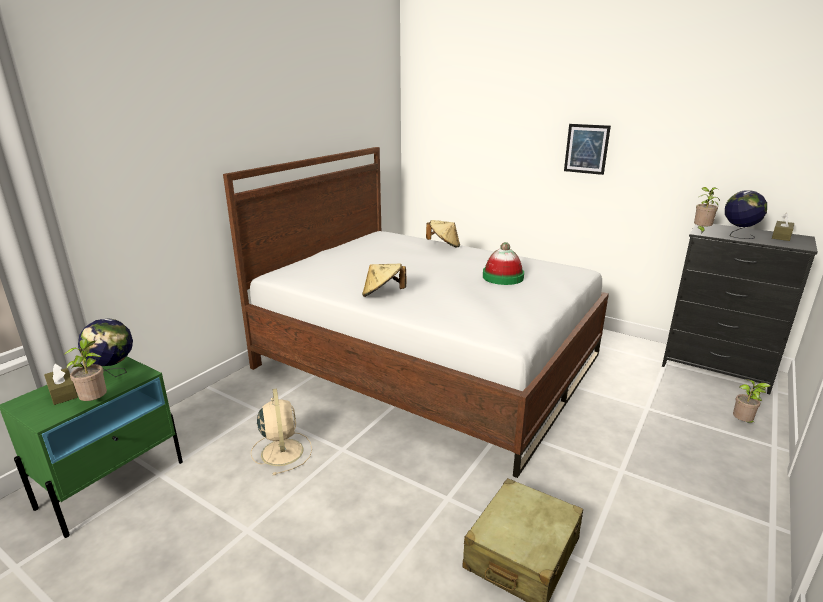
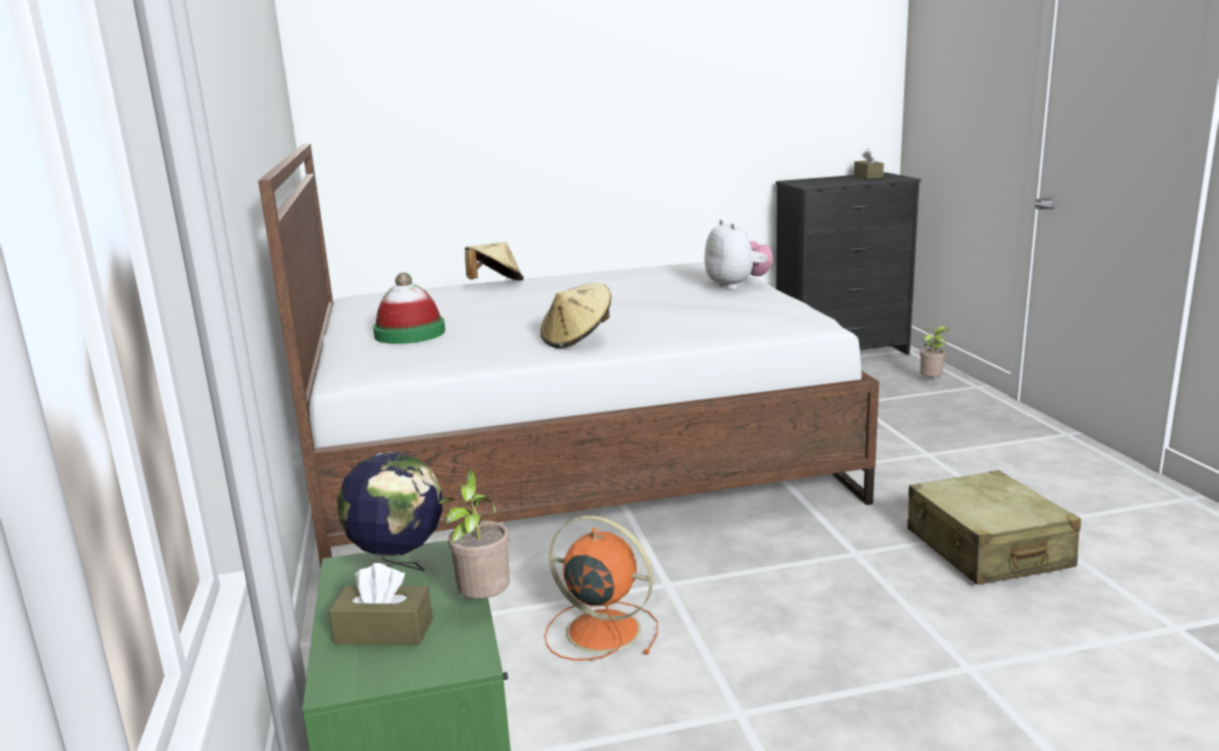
camera: 45 degrees left, 5 degrees down
beige fan [251,389,312,475] -> orange fan [545,515,658,660]
hat [483,242,524,285] -> hat moved to [373,272,445,344]
picture [564,124,611,175] -> none
potted plant [694,187,720,233] -> none
globe [725,190,767,239] -> none
none -> plush toy [704,219,773,290]

